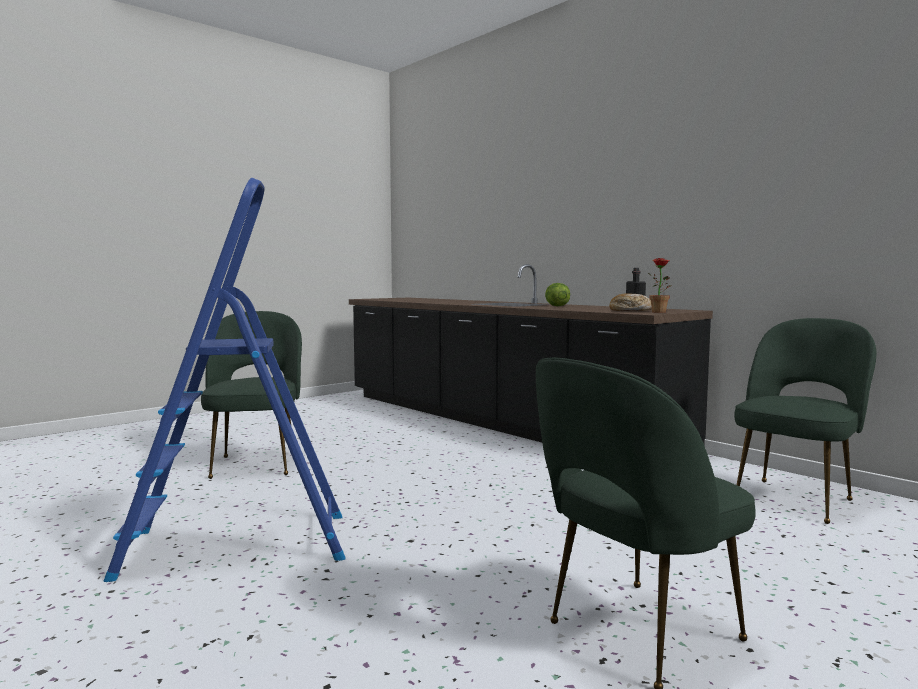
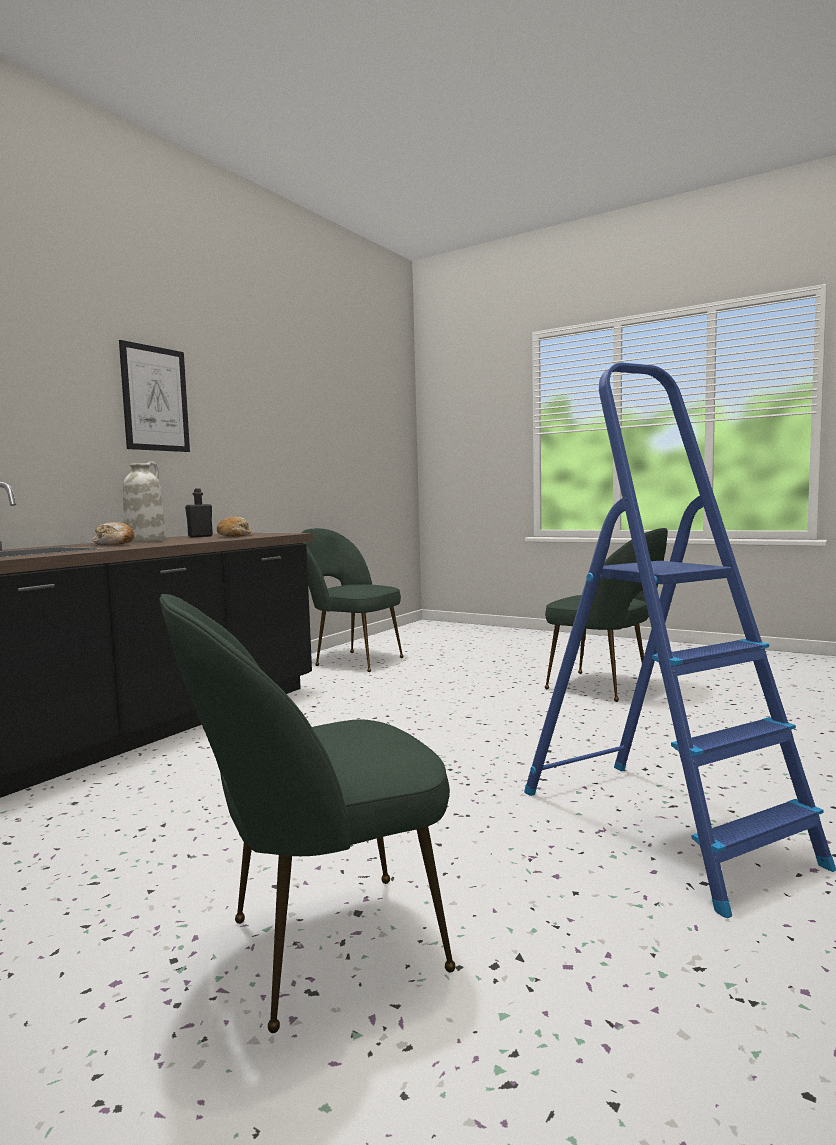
camera: 105 degrees left, 0 degrees up
lettuce [545,283,570,306] -> bread [92,522,135,545]
potted plant [648,258,672,313] -> none
none -> picture [119,340,190,452]
none -> white vase [123,461,166,542]

